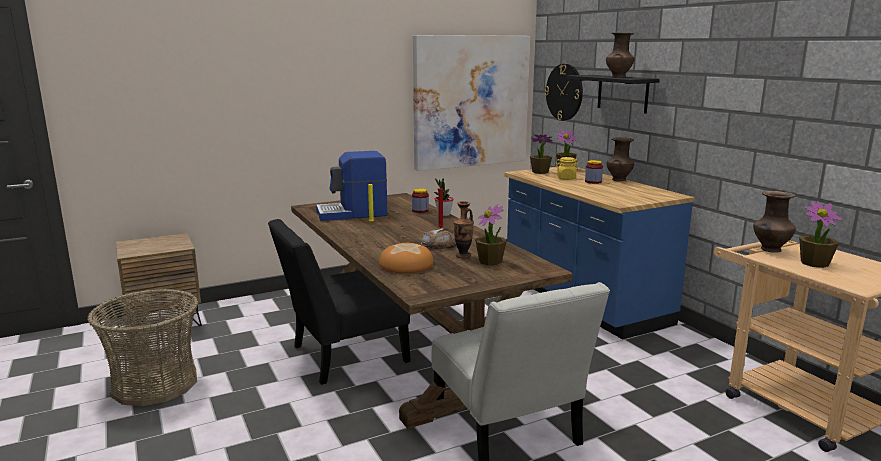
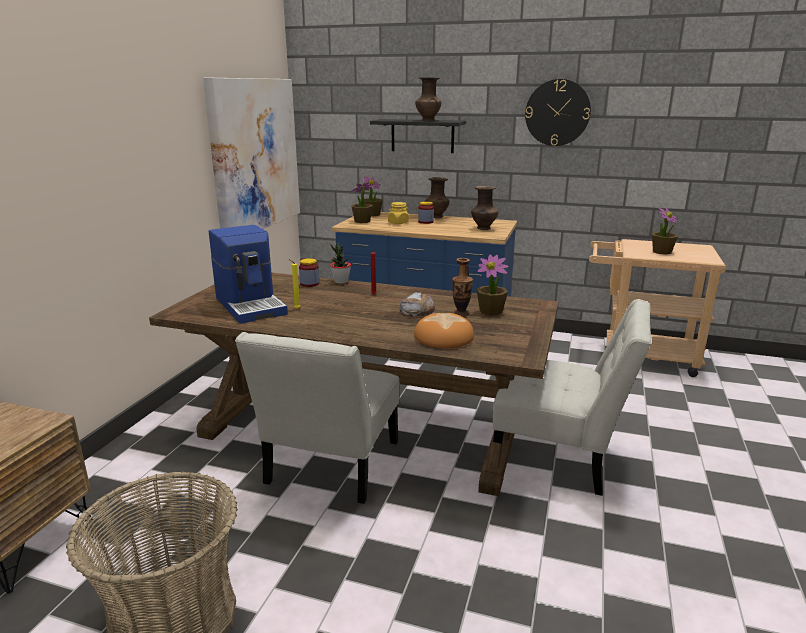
camera: 45 degrees left, 5 degrees up
black chair [268,219,411,385] -> white chair [235,332,400,504]
coffee machine [316,151,387,221] -> coffee machine turned 60 degrees counterclockwise [209,225,288,324]
wall clock [545,64,583,121] -> wall clock moved to [525,79,591,146]
brown vase [753,191,796,253] -> brown vase moved to [471,186,498,230]

